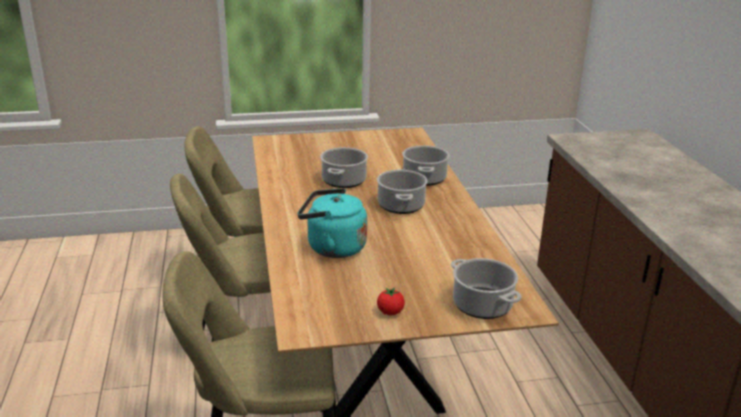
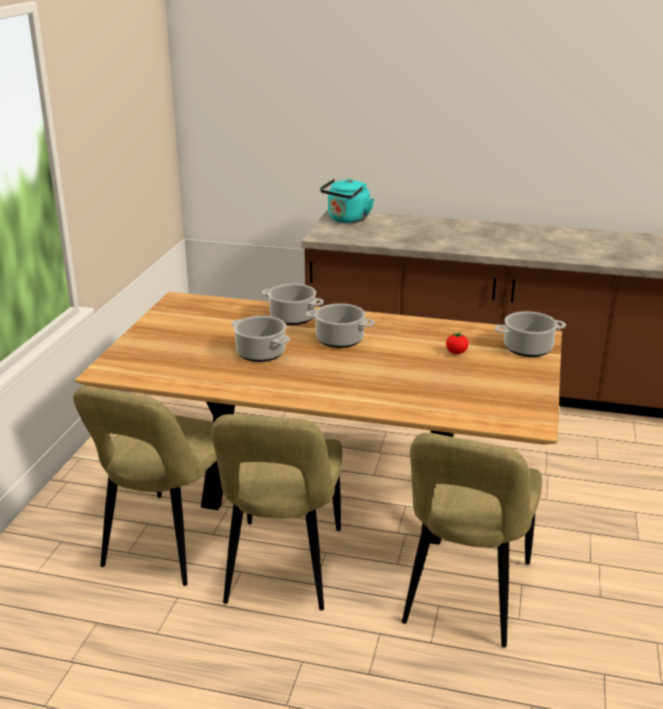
camera: 65 degrees left, 0 degrees up
turquoise kettle [298,188,367,258] -> turquoise kettle moved to [320,178,374,223]
tomato [377,287,405,315] -> tomato moved to [446,332,468,354]

